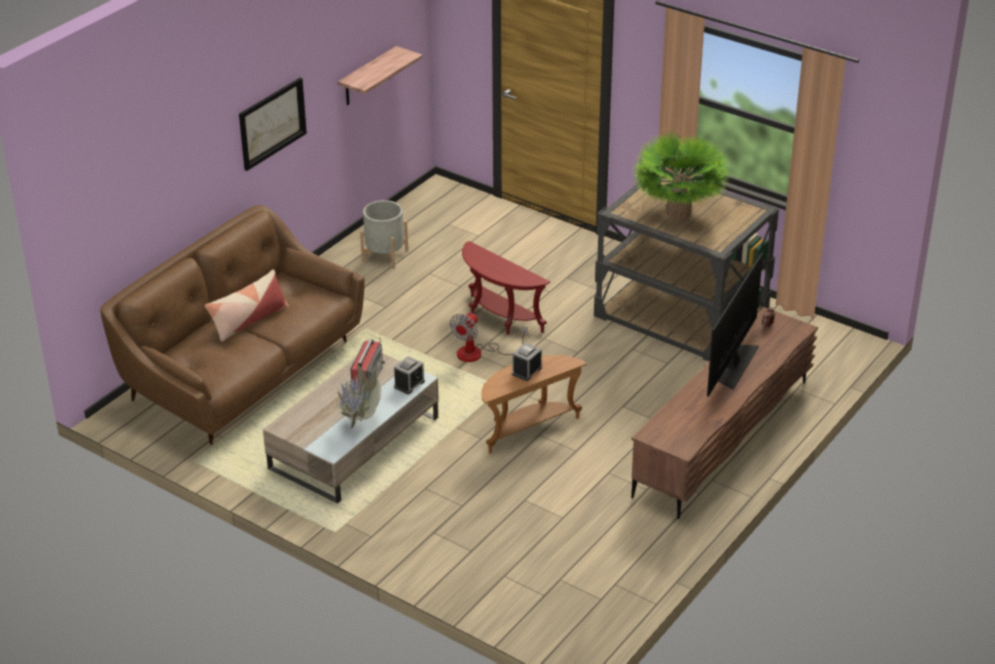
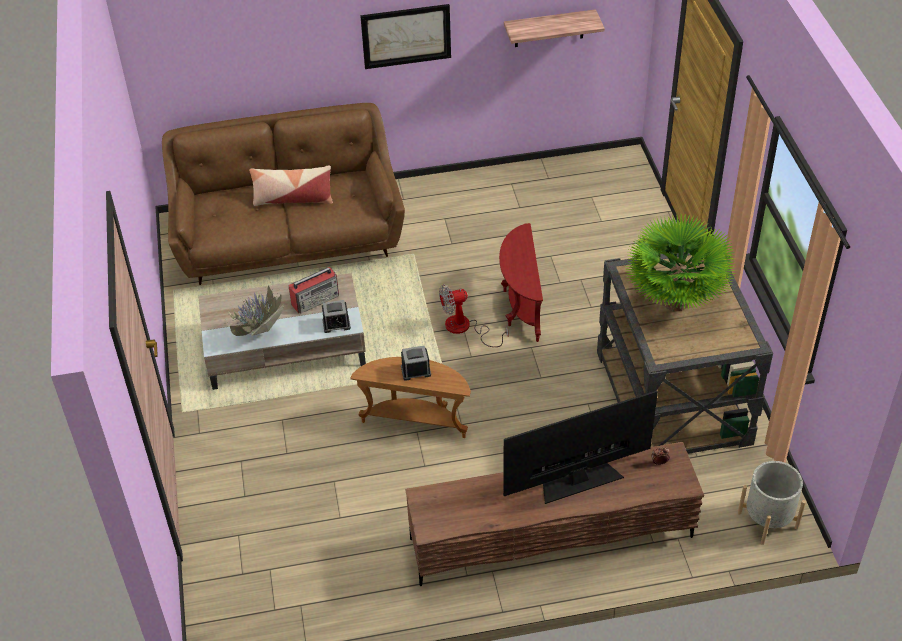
camera: 45 degrees right, 10 degrees up
grey planter [360,200,408,269] -> grey planter moved to [738,461,806,545]

